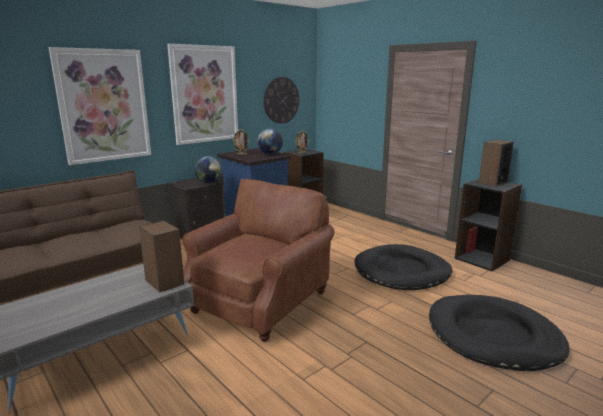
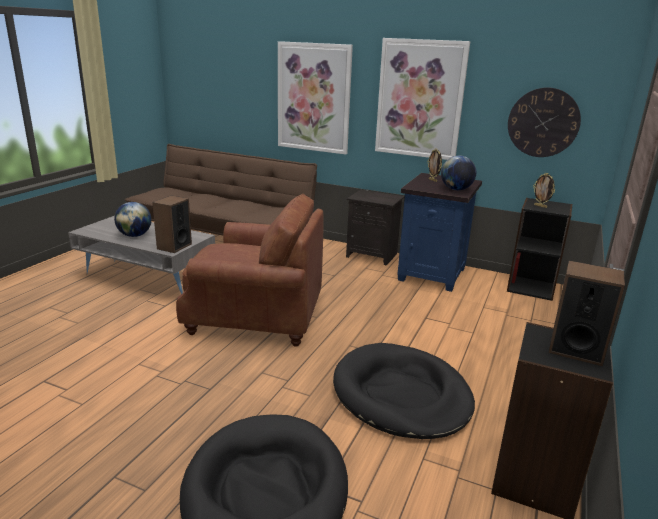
camera: 65 degrees right, 5 degrees up
globe [194,156,221,183] -> globe moved to [114,202,152,237]

